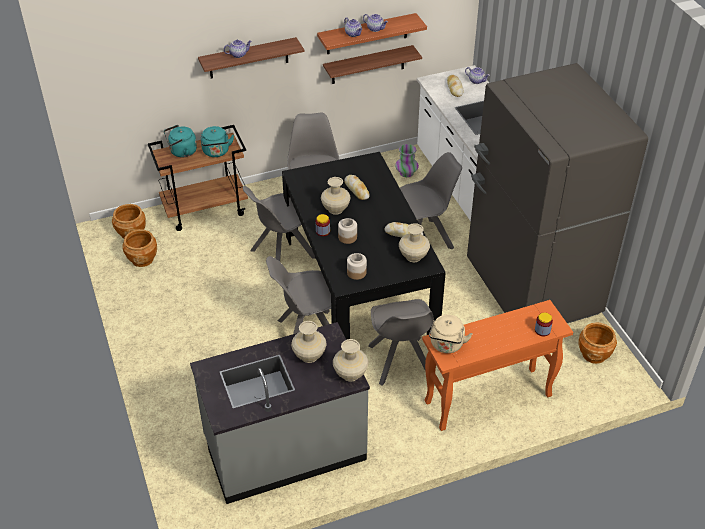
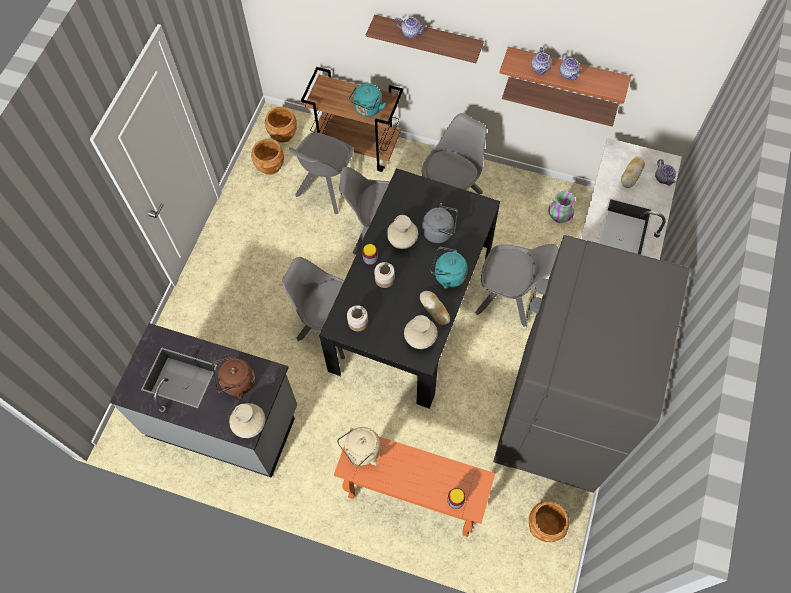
camera: 40 degrees right, 20 degrees up
turquoise kettle [164,125,197,158] -> turquoise kettle moved to [430,247,468,289]
beige vase [291,321,327,363] -> brown kettle [212,357,255,399]
bread [344,175,370,200] -> grey kettle [422,203,458,243]
grey chair [368,299,434,385] -> grey chair moved to [289,132,354,214]

